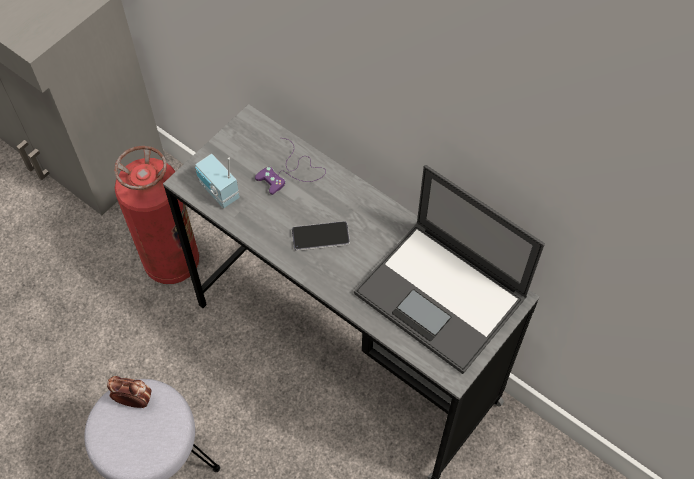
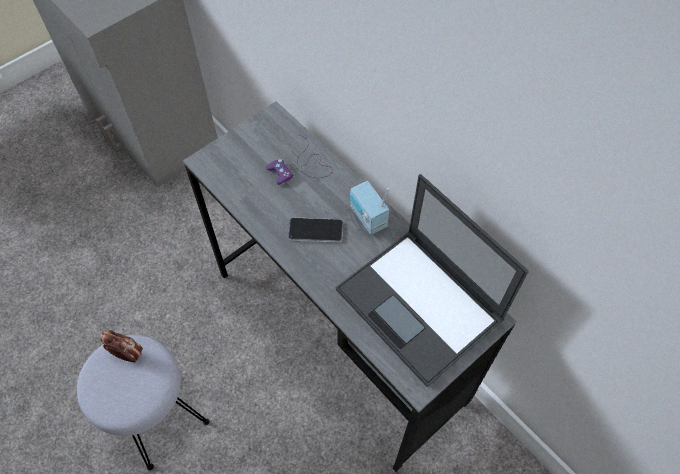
camera: 10 degrees right, 0 degrees up
fire extinguisher [114,146,199,284] -> none
radio [195,154,240,208] -> radio moved to [350,181,389,235]

